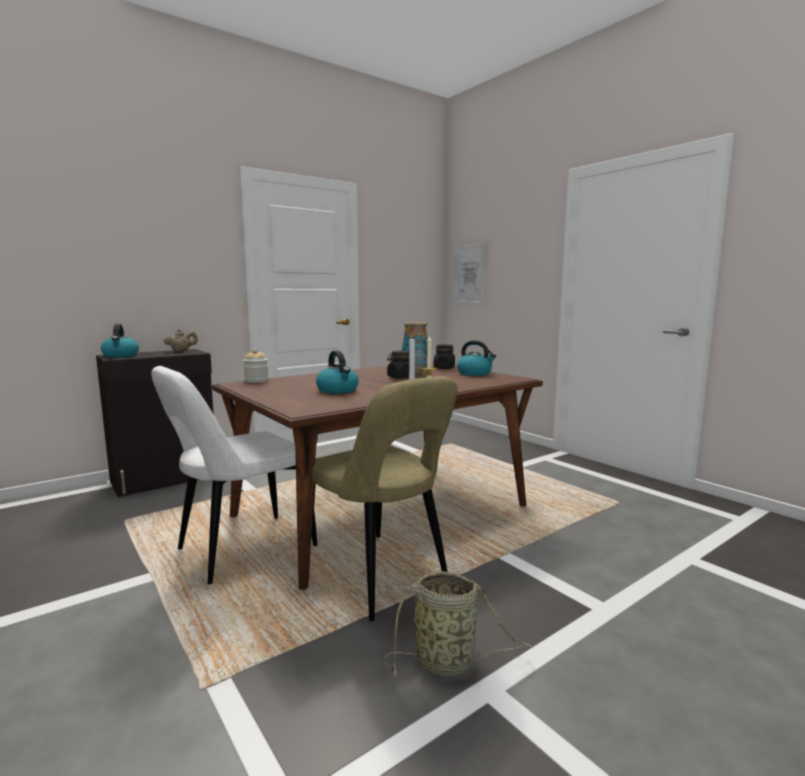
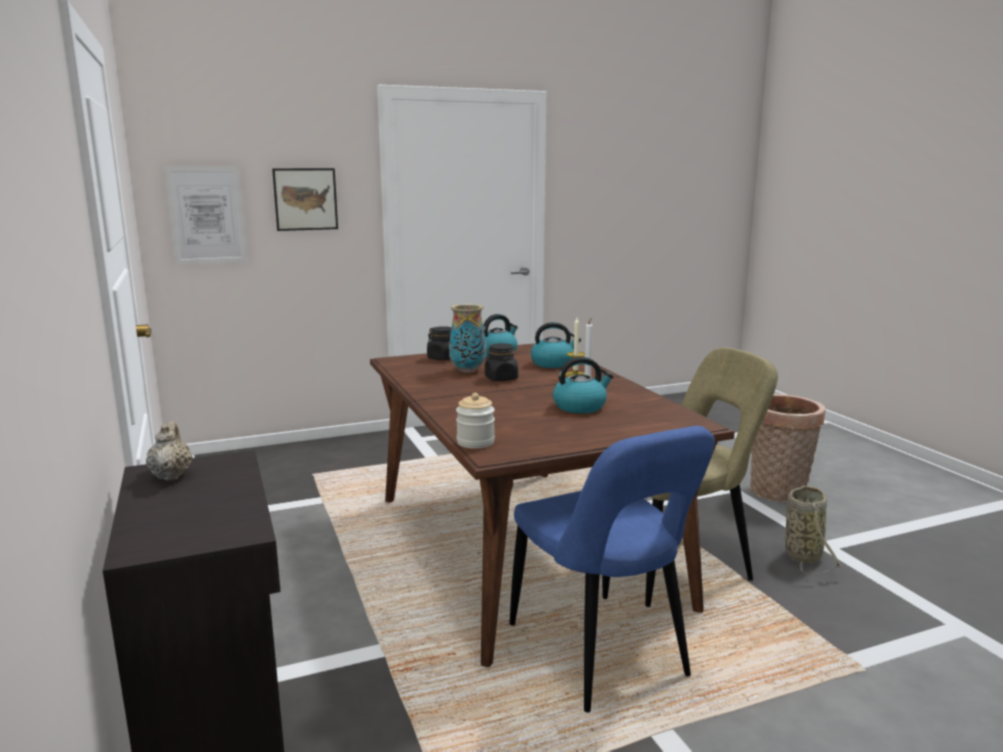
camera: 75 degrees left, 5 degrees up
kettle [101,324,139,357] -> kettle moved to [531,322,581,368]
white chair [151,366,317,584] -> blue chair [510,426,715,713]
none -> picture [272,168,338,231]
none -> basket [750,394,825,502]

